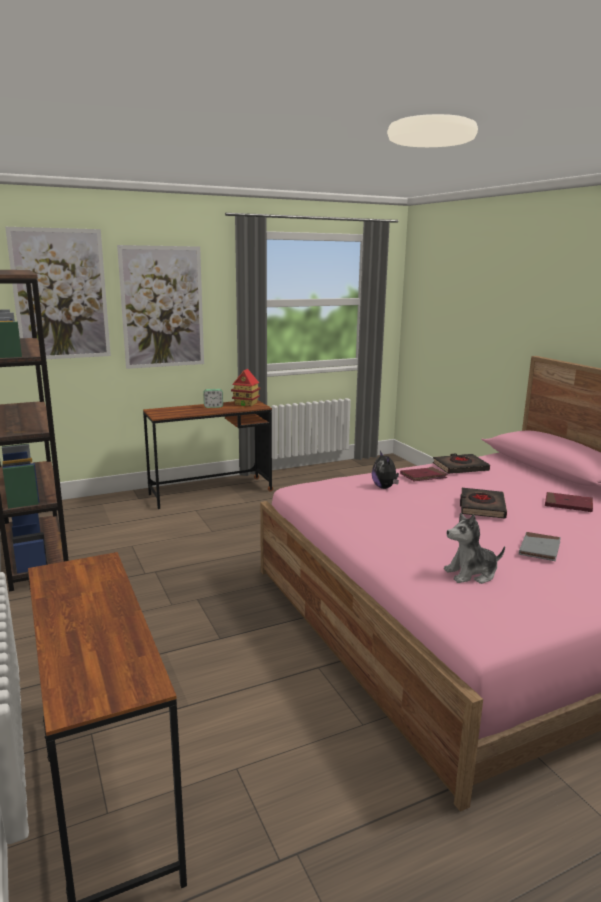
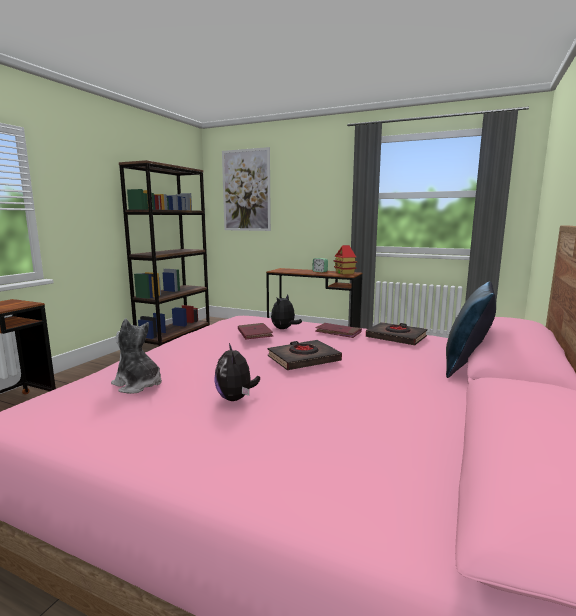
camera: 50 degrees right, 5 degrees down
picture [117,245,204,369] -> none
grey book [519,532,561,561] -> plush toy [214,343,260,401]
red book [545,492,593,512] -> red book moved to [238,323,273,340]
none -> blue pillow [446,281,496,378]

